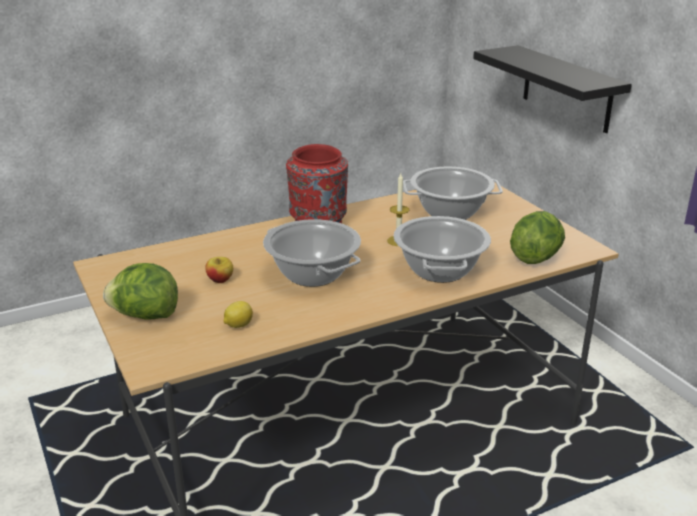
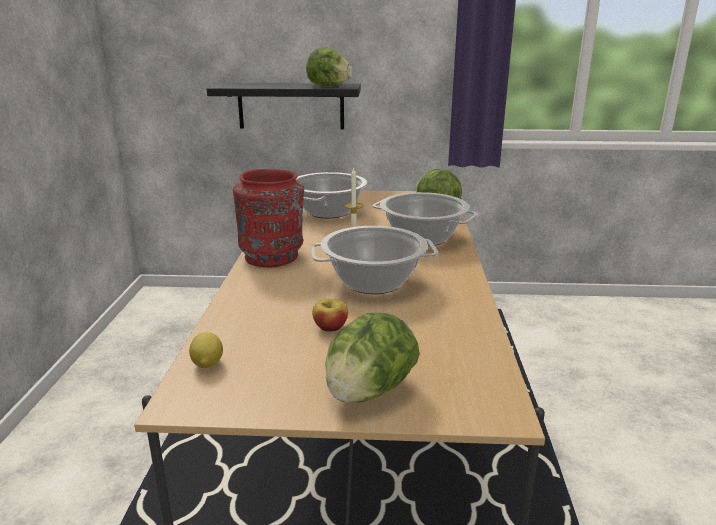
camera: 60 degrees left, 5 degrees down
lemon [223,301,253,328] -> lemon moved to [189,332,223,368]
none -> lettuce [306,47,353,87]

